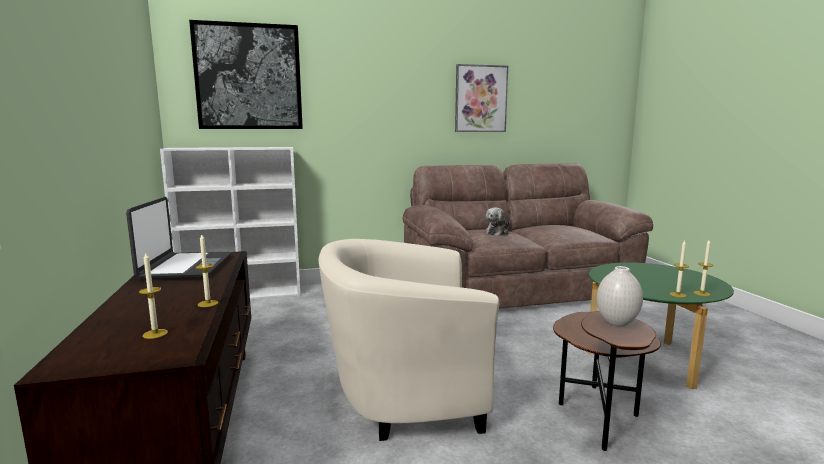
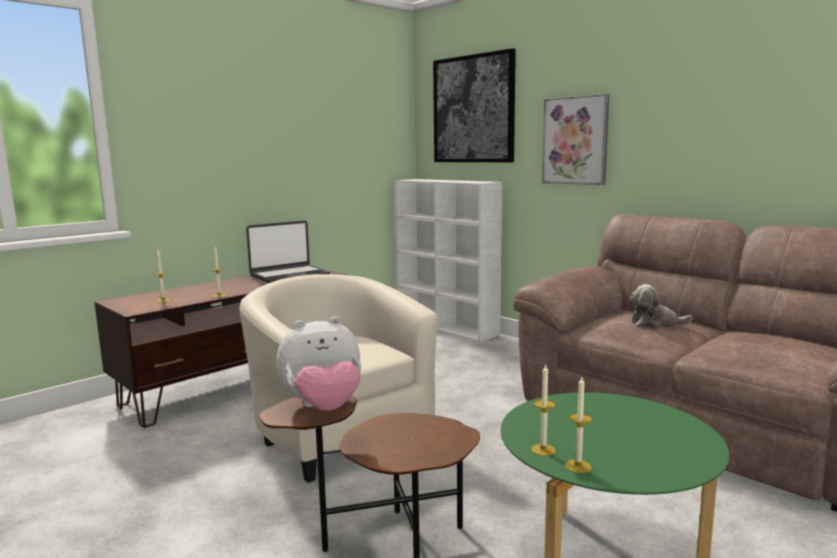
camera: 60 degrees right, 0 degrees up
picture [455,64,508,132] -> picture moved to [542,94,610,185]
white vase [597,266,643,327] -> plush toy [276,316,361,411]

